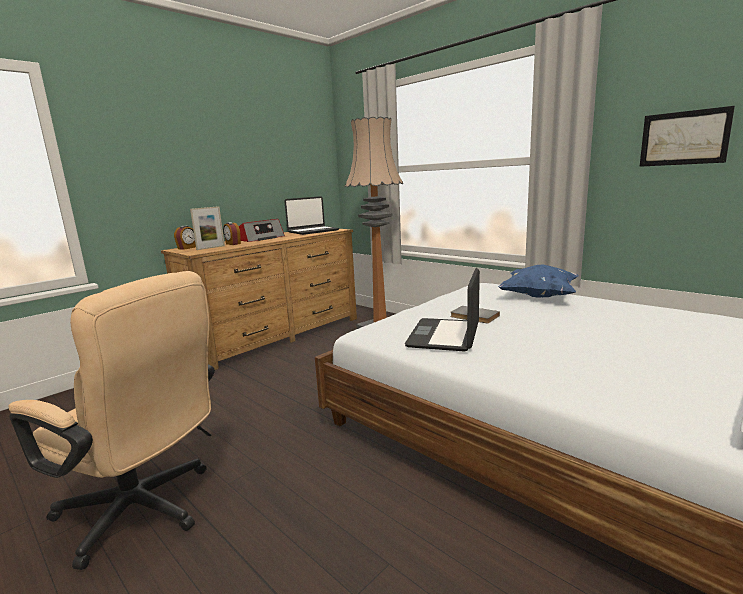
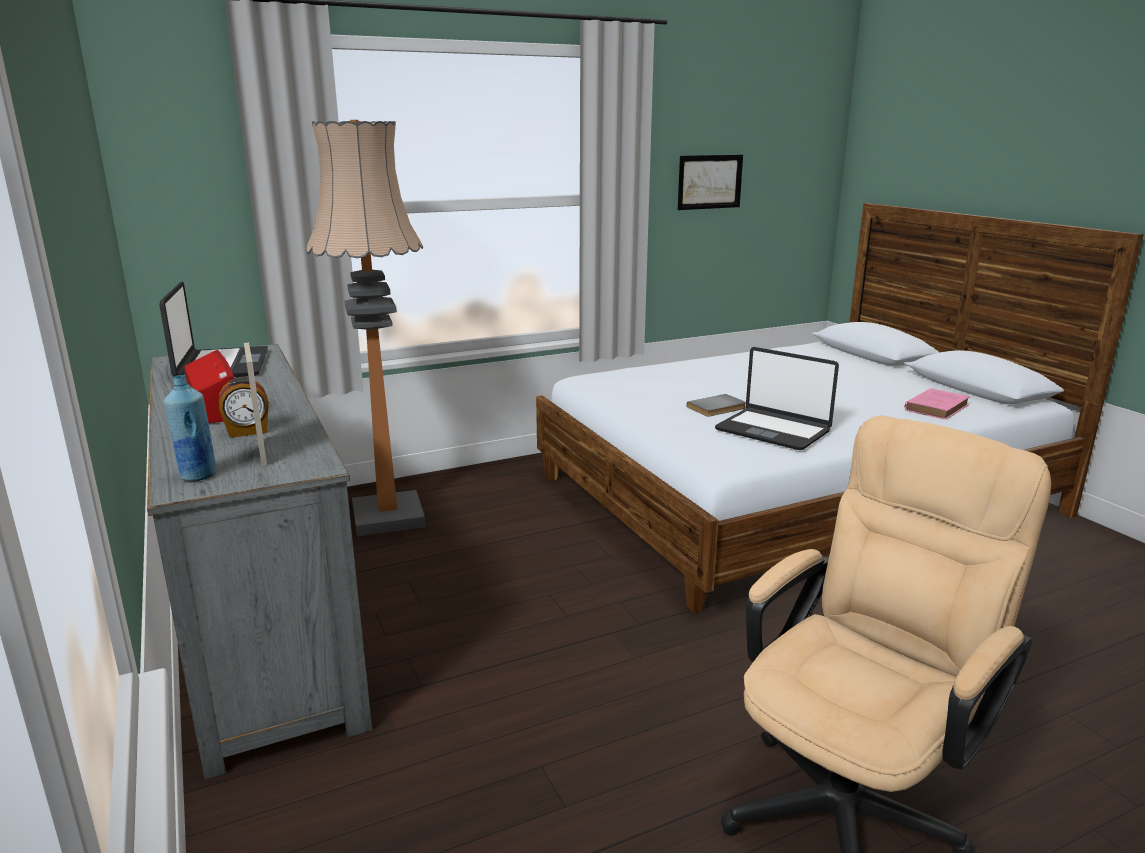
camera: 70 degrees left, 5 degrees up
brown dresser [161,229,357,370] -> grey dresser [147,344,372,780]
alarm clock [174,226,196,250] -> blue bottle [164,375,217,481]
blue pillow [498,264,579,298] -> none
none -> pink book [905,388,970,420]

